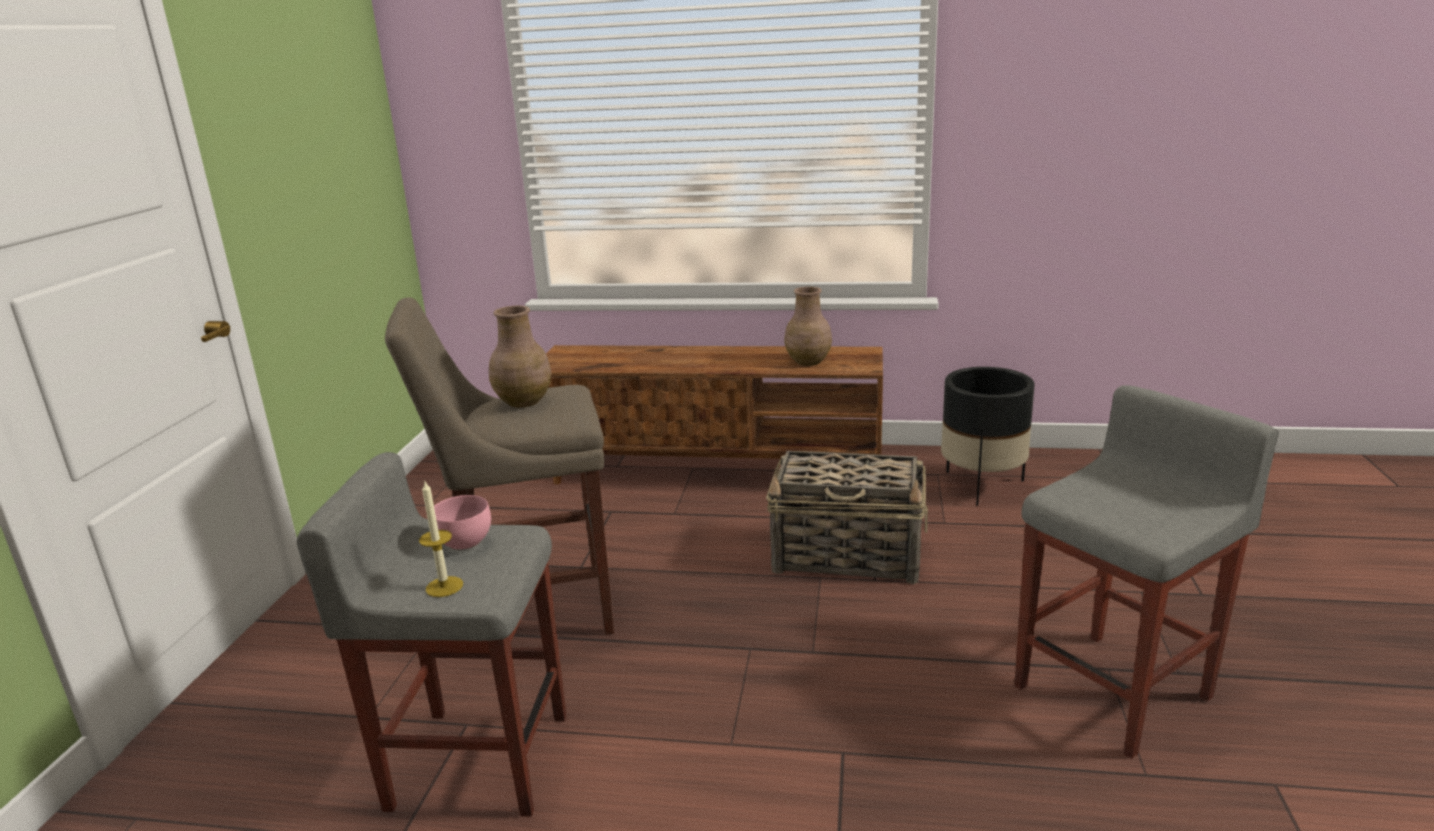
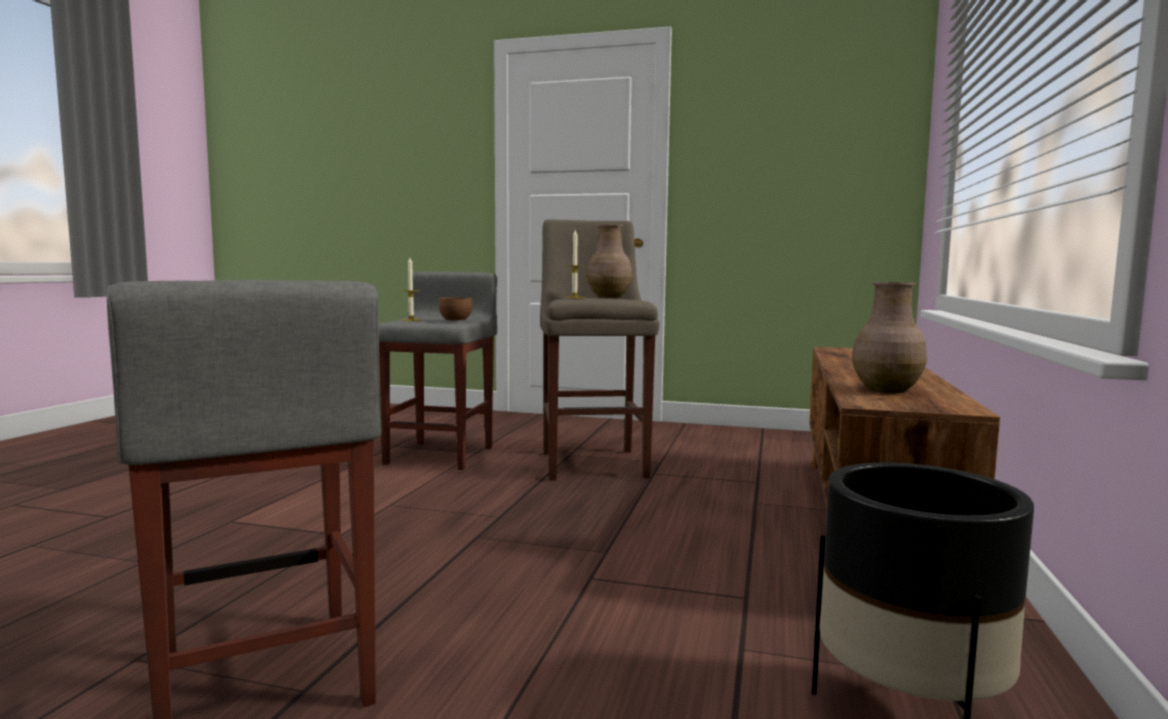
camera: 95 degrees right, 15 degrees down
pink bowl [434,495,491,550] -> brown bowl [439,297,472,321]
basket [766,451,928,584] -> none
none -> candle [564,230,585,298]

